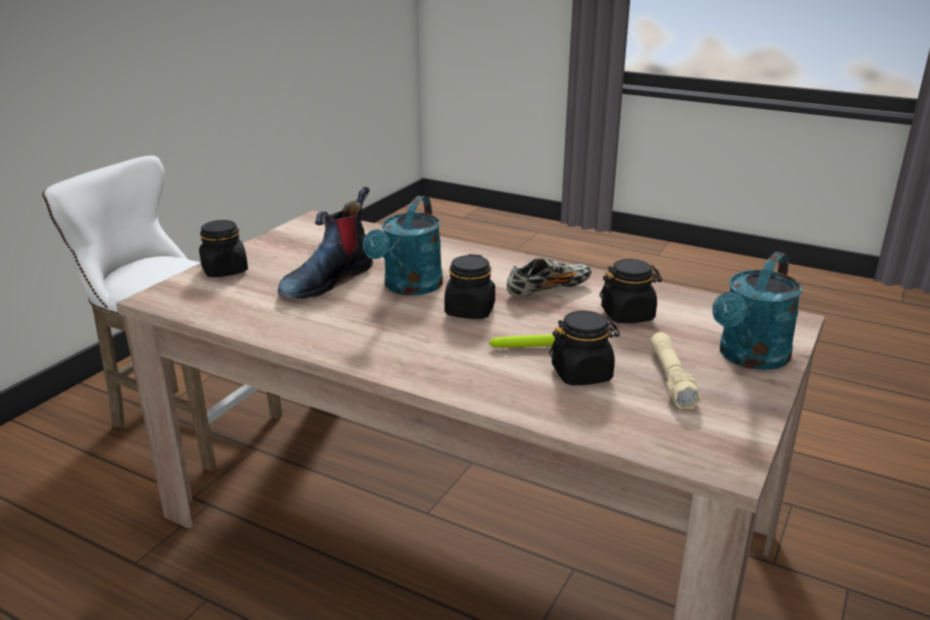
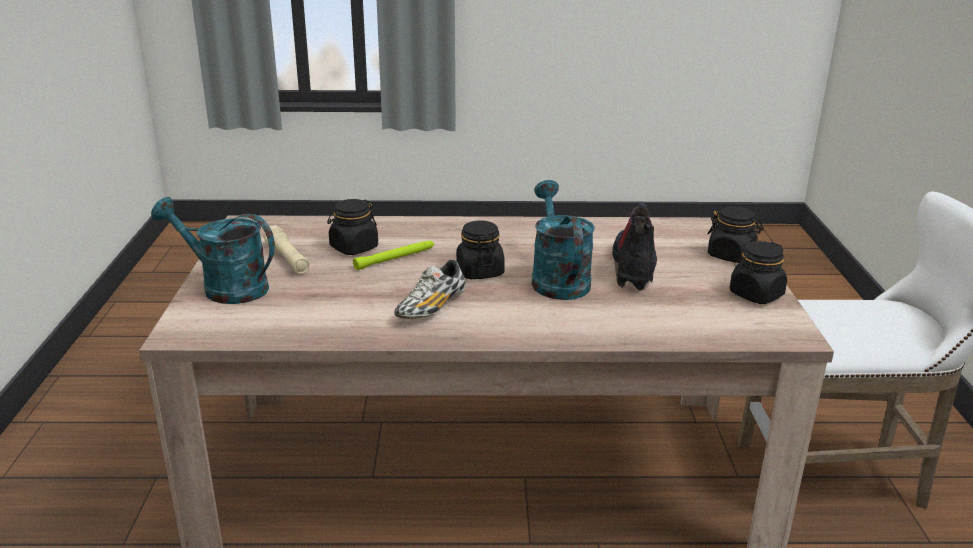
camera: 150 degrees right, 0 degrees up
black jar [600,259,662,323] -> black jar moved to [730,241,787,304]
turquoise watering can [712,252,802,370] -> turquoise watering can turned 75 degrees counterclockwise [151,197,275,304]

